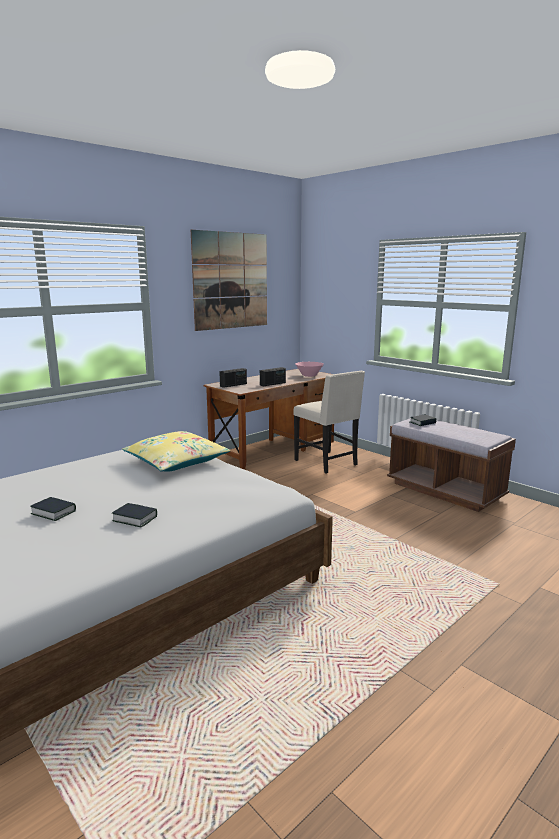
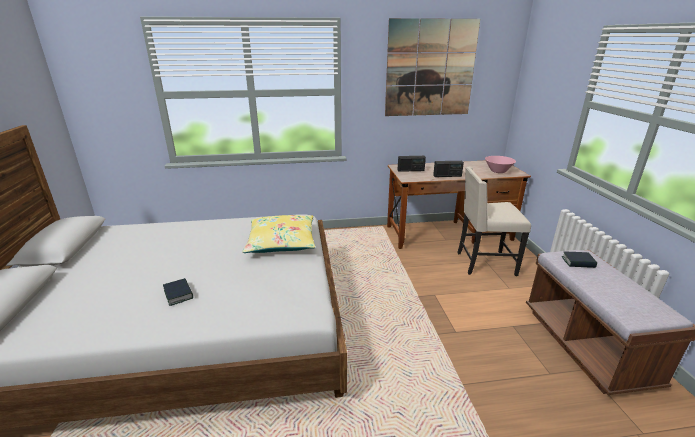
camera: 35 degrees right, 10 degrees up
book [30,497,76,521] -> none
beige chair [293,371,365,474] -> beige chair turned 90 degrees clockwise [458,167,531,276]

